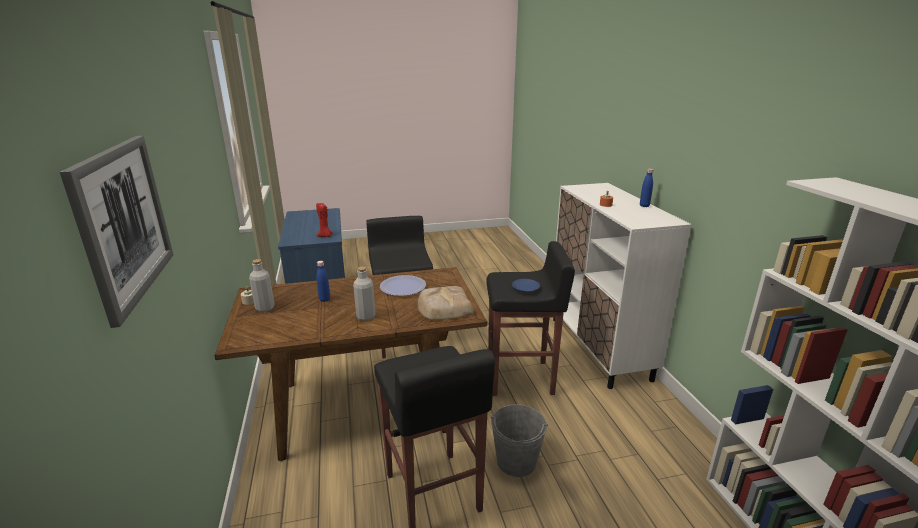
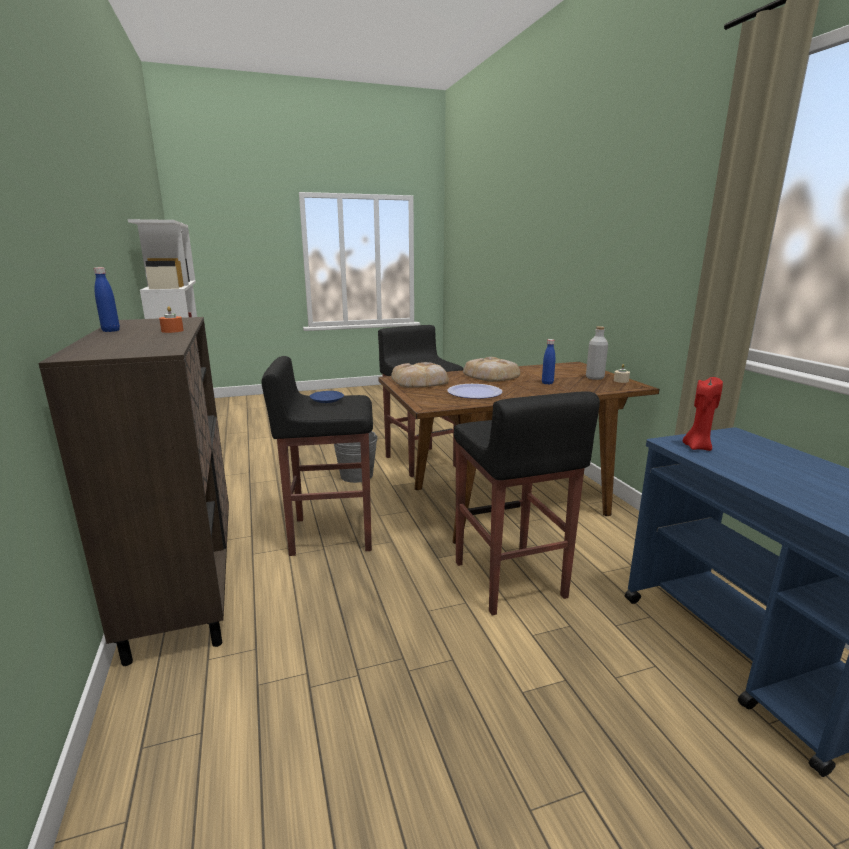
camera: 175 degrees right, 5 degrees down
picture [60,136,173,328] -> none
grey bottle [353,266,376,321] -> bread [463,357,520,382]
white cabinet [553,183,692,389] -> brown cabinet [38,317,229,666]

